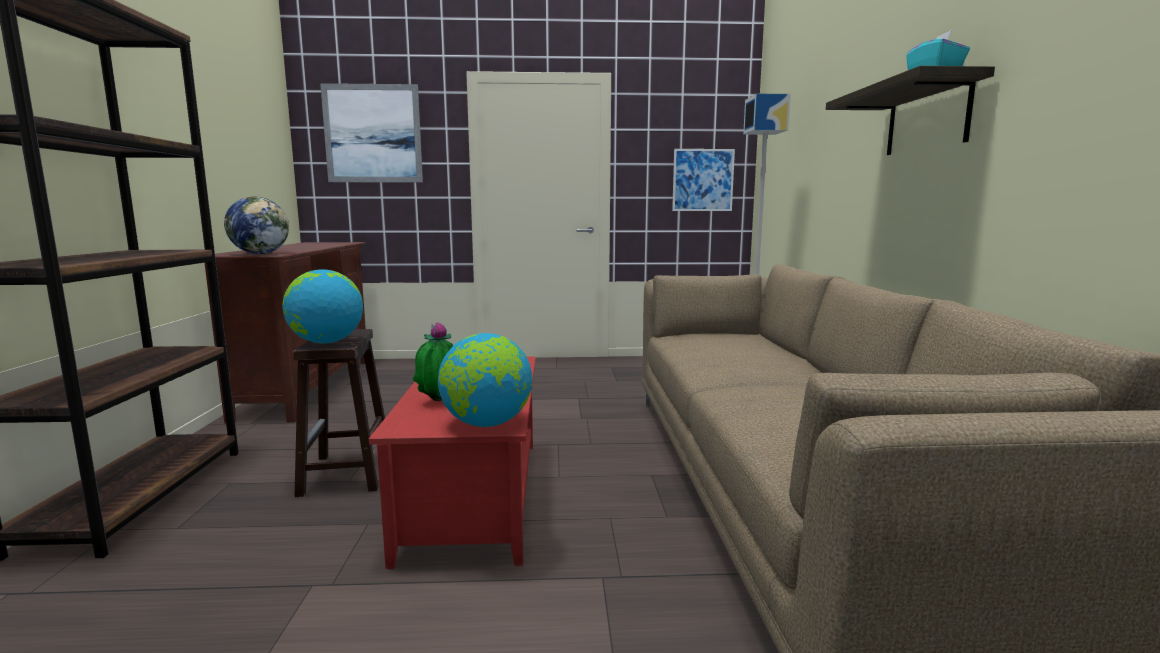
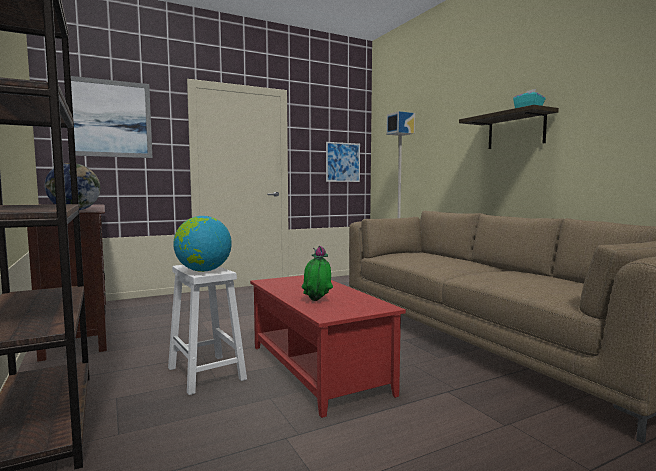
camera: 25 degrees left, 5 degrees down
brown stool [293,329,385,497] -> white stool [168,265,247,395]
globe [438,333,532,427] -> none

